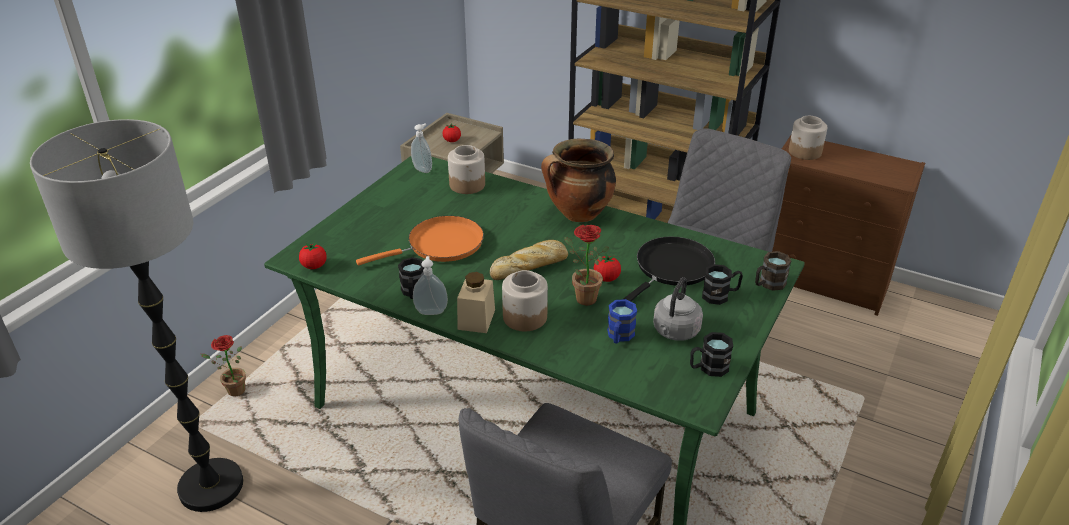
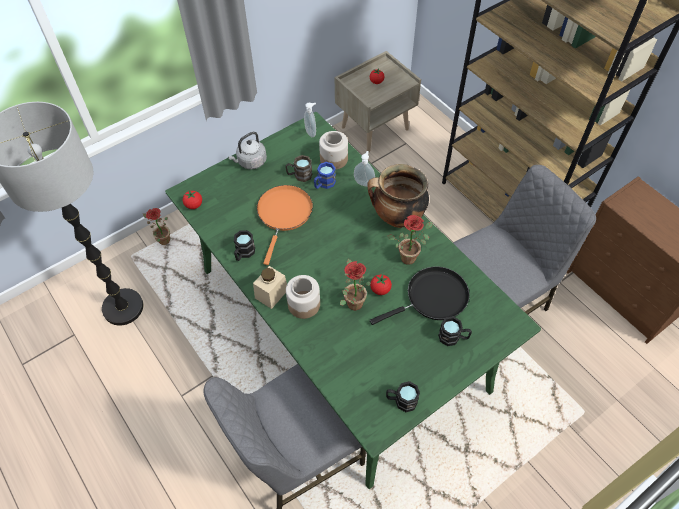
camera: 25 degrees right, 20 degrees up
orange frying pan [356,216,484,265] -> orange frying pan turned 75 degrees counterclockwise [257,185,313,265]
soap dispenser [413,256,448,315] -> soap dispenser moved to [354,151,375,187]
bread [490,240,568,280] -> none
blue mug [607,299,637,344] -> blue mug moved to [314,162,336,189]
grey kettle [653,277,703,341] -> grey kettle moved to [228,132,267,169]
brown mug [755,251,792,291] -> brown mug moved to [286,155,313,182]
jar [789,116,827,160] -> none
none -> potted plant [388,215,432,265]

